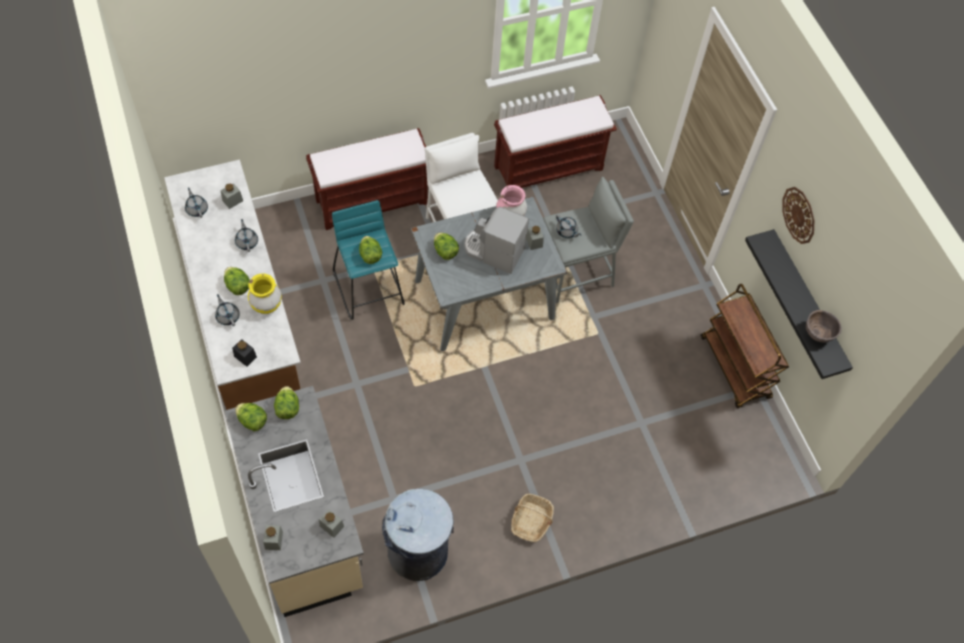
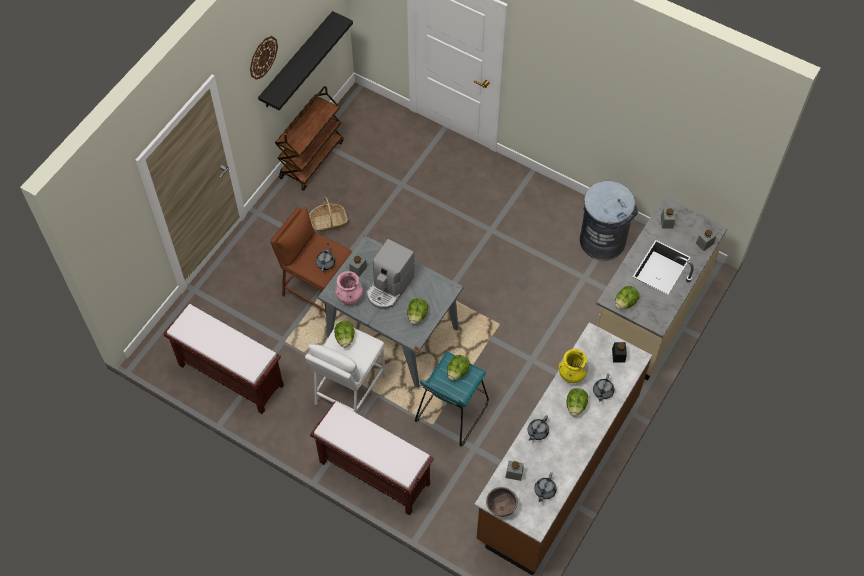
camera: 125 degrees left, 0 degrees up
lettuce [235,403,267,431] -> lettuce moved to [334,321,355,348]
coffee machine [464,207,529,274] -> coffee machine turned 45 degrees clockwise [366,239,415,309]
basket [511,494,554,542] -> basket moved to [309,197,348,232]
grey stool [543,177,634,304] -> brown stool [270,207,353,312]
brown bowl [806,310,842,343] -> brown bowl moved to [486,487,518,517]

